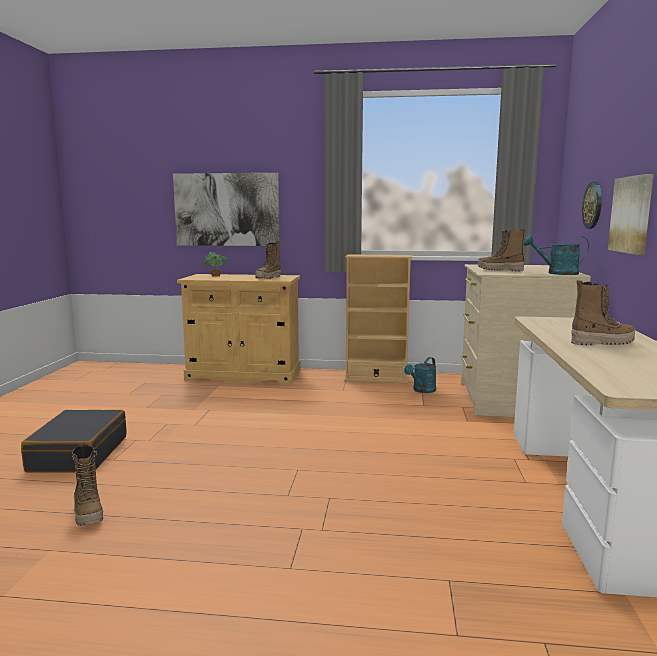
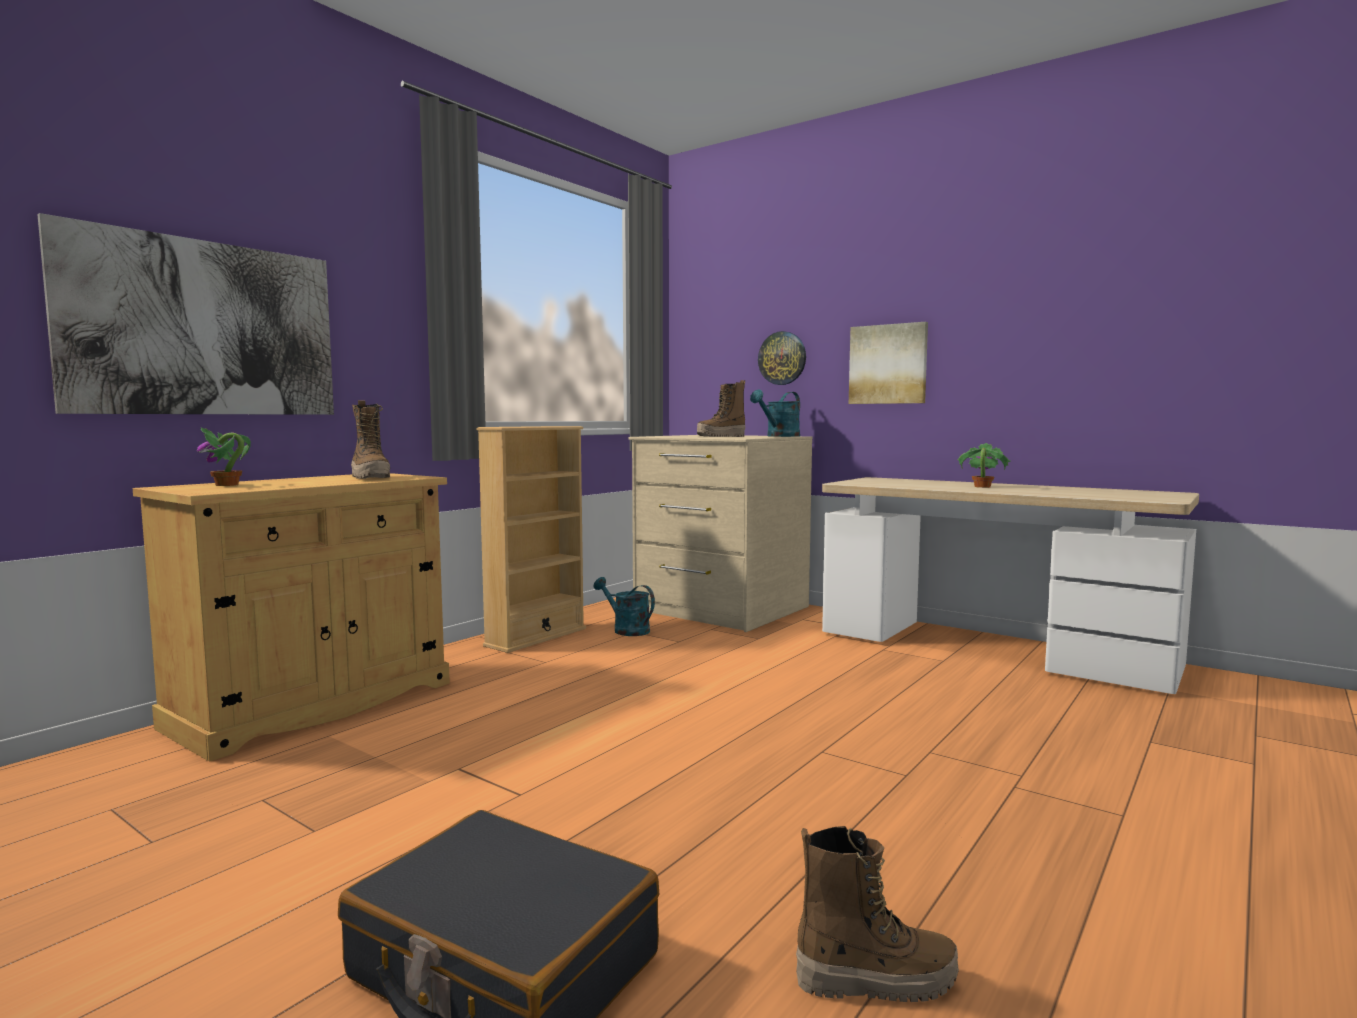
camera: 60 degrees left, 5 degrees down
turquoise watering can [404,357,436,393] -> turquoise watering can turned 150 degrees clockwise [594,577,655,636]
boot [571,280,635,346] -> potted plant [958,443,1011,488]

